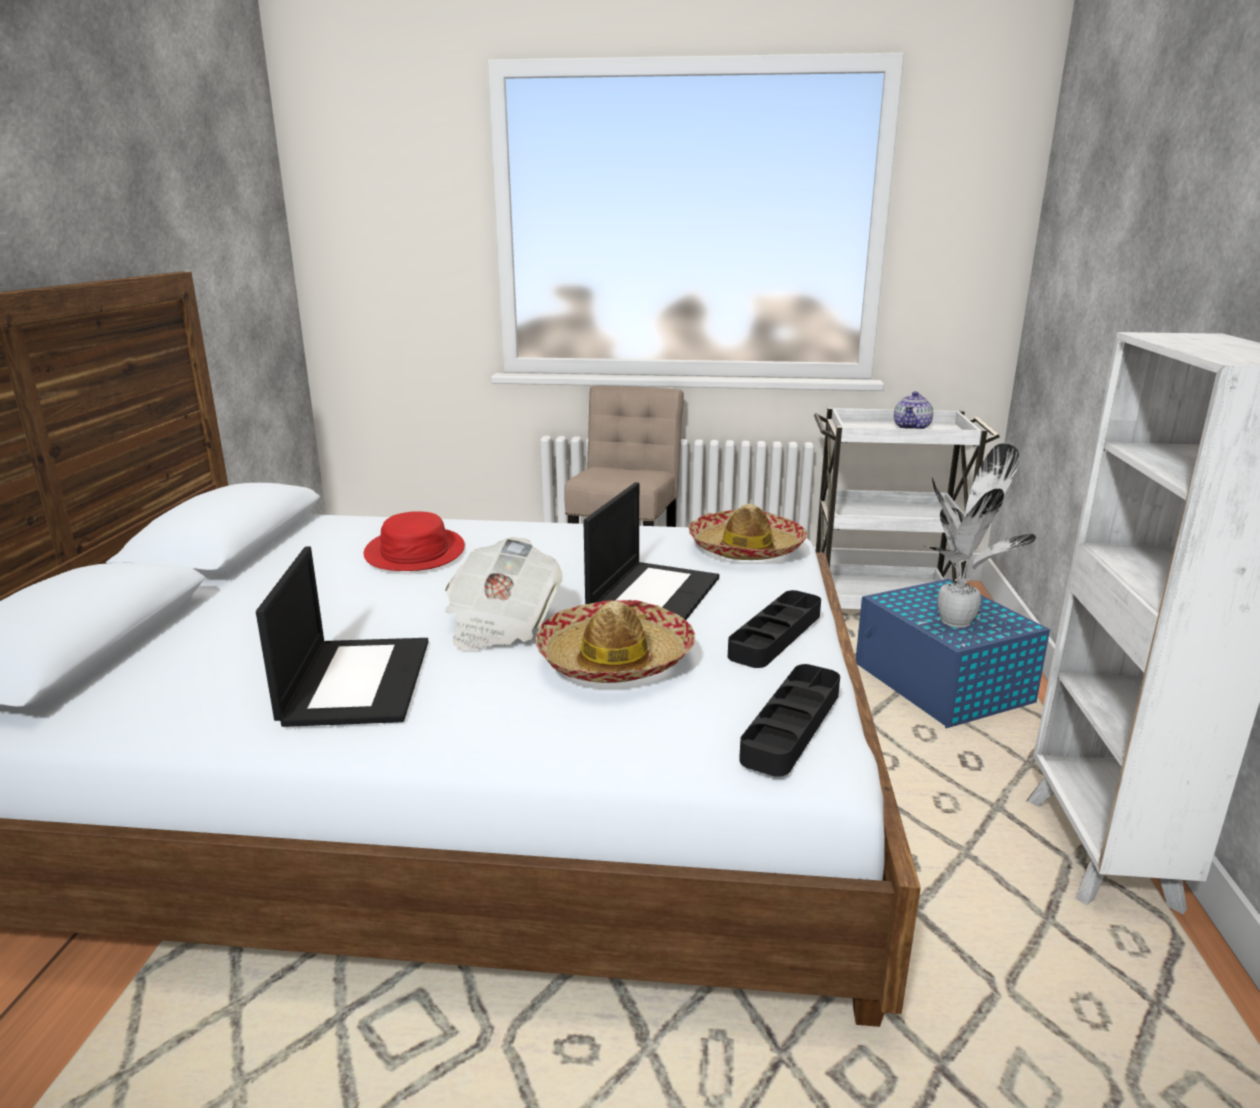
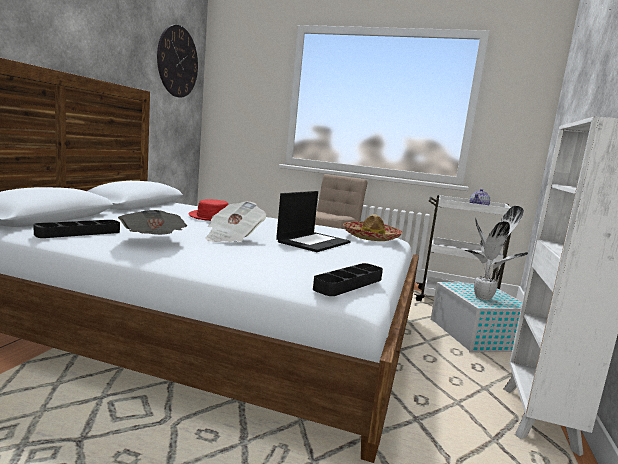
camera: 10 degrees right, 10 degrees down
laptop [256,546,428,727] -> newspaper [118,210,187,235]
hat [535,600,695,683] -> none
black tray [728,590,821,668] -> black tray moved to [33,220,120,238]
blue storage box [856,579,1050,728] -> white storage box [431,282,522,352]
none -> wall clock [157,25,198,98]

